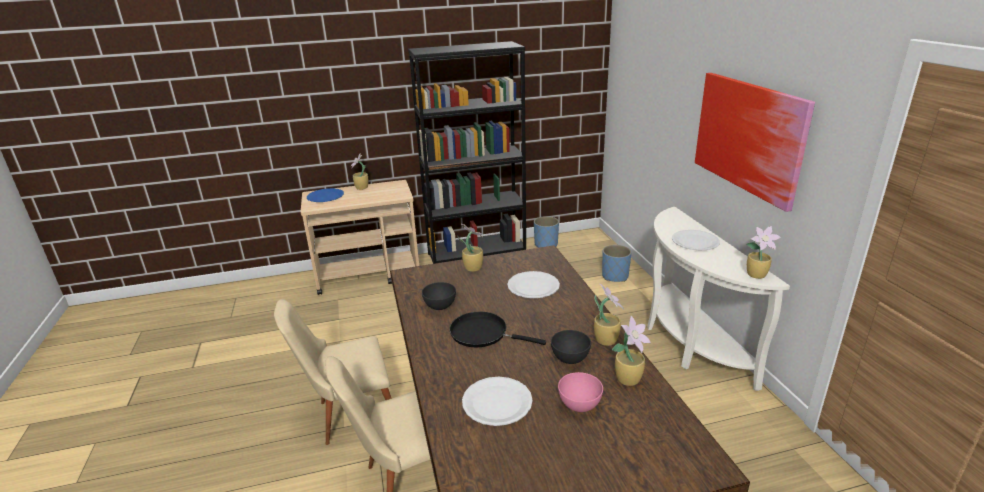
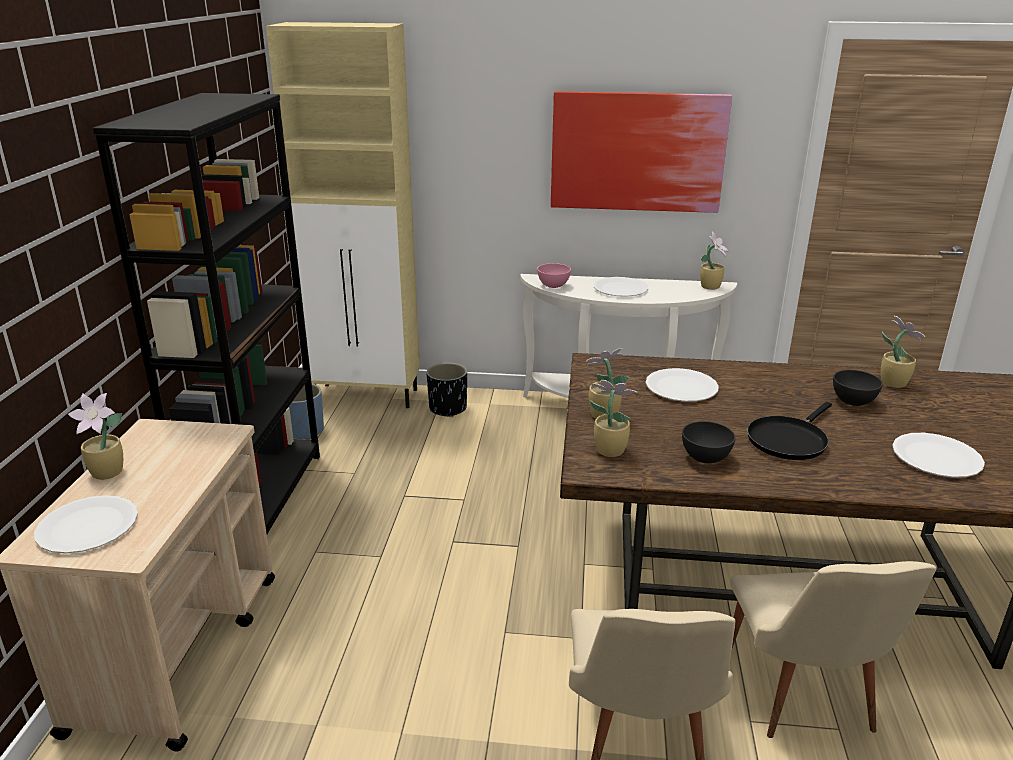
camera: 70 degrees left, 0 degrees up
blue plate [307,188,344,202] -> white plate [34,495,138,553]
pink bowl [558,372,603,412] -> pink bowl moved to [537,263,571,288]
potted plant [594,284,624,346] -> potted plant moved to [590,380,637,457]
blue planter [602,245,632,282] -> black planter [426,363,467,417]
none -> beige cabinet [266,22,420,408]

